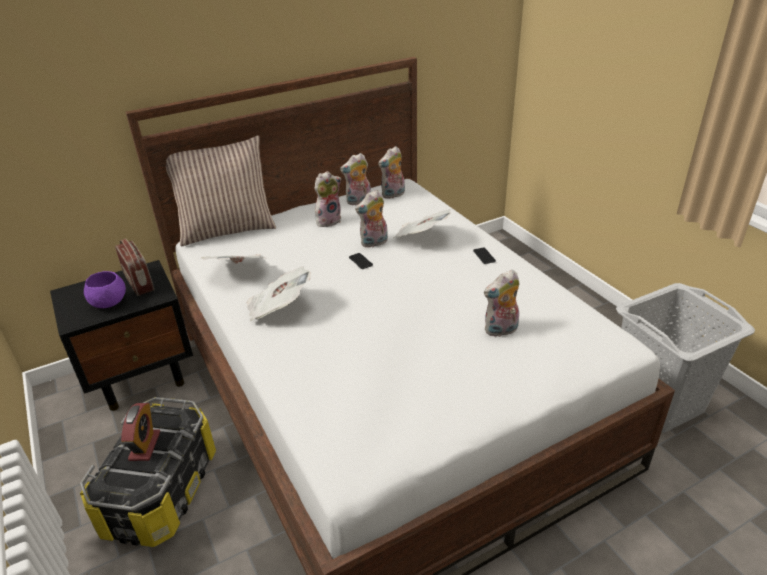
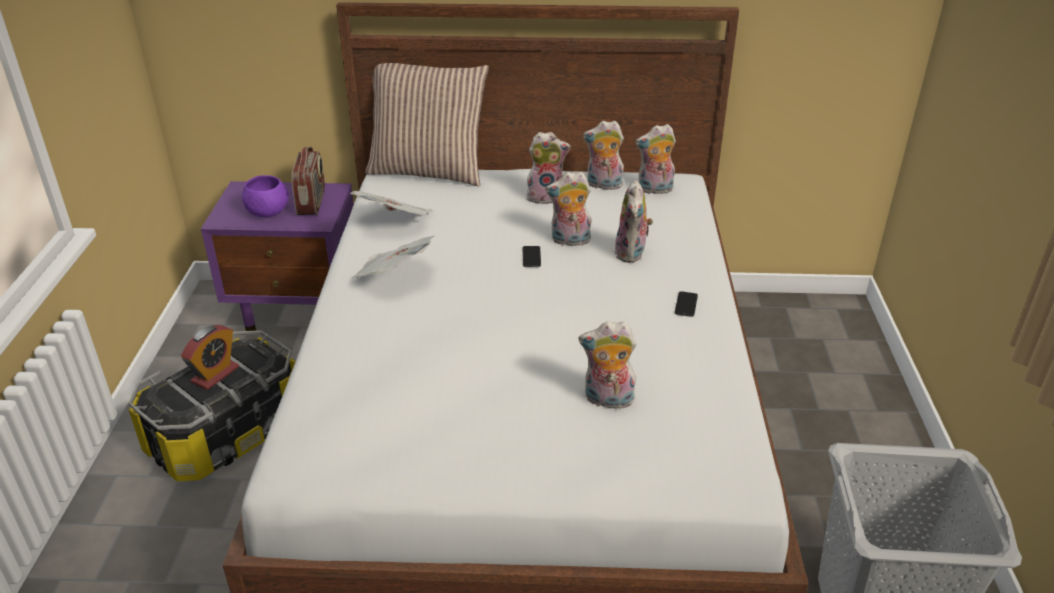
camera: 30 degrees right, 0 degrees up
black nightstand [50,260,193,411] -> purple nightstand [201,181,354,331]
newspaper [393,209,451,238] -> plush toy [614,180,653,263]

